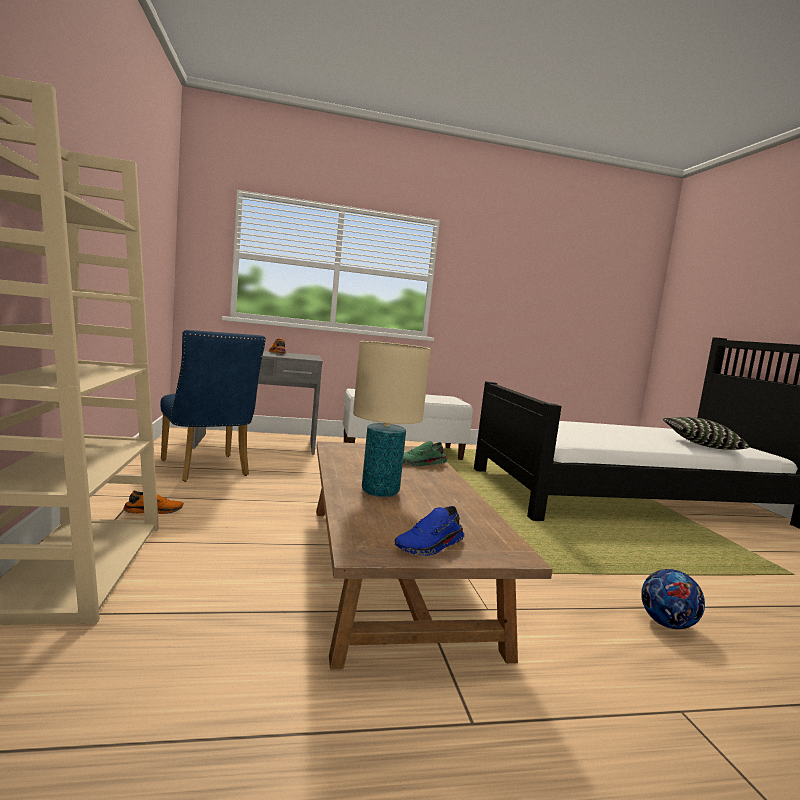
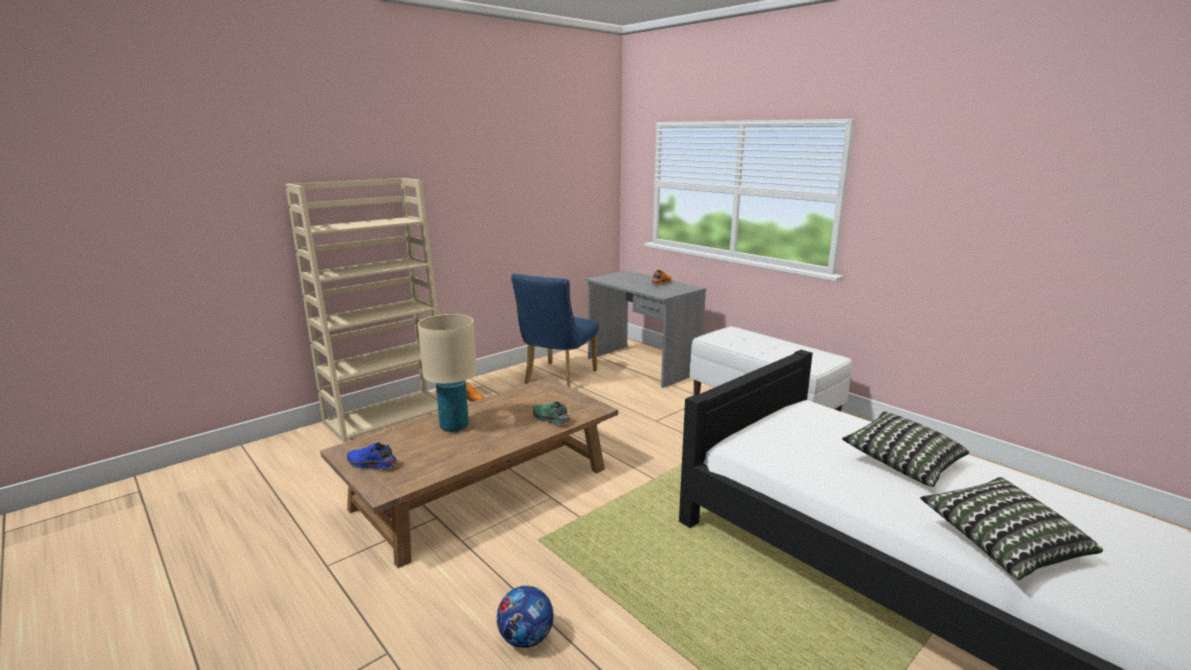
camera: 60 degrees right, 10 degrees up
none -> pillow [842,412,969,487]

